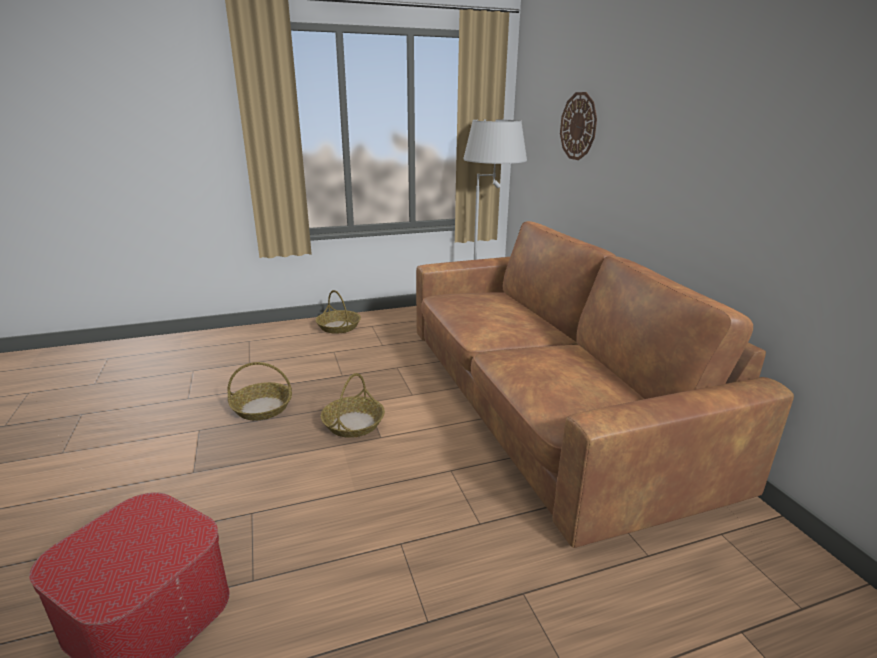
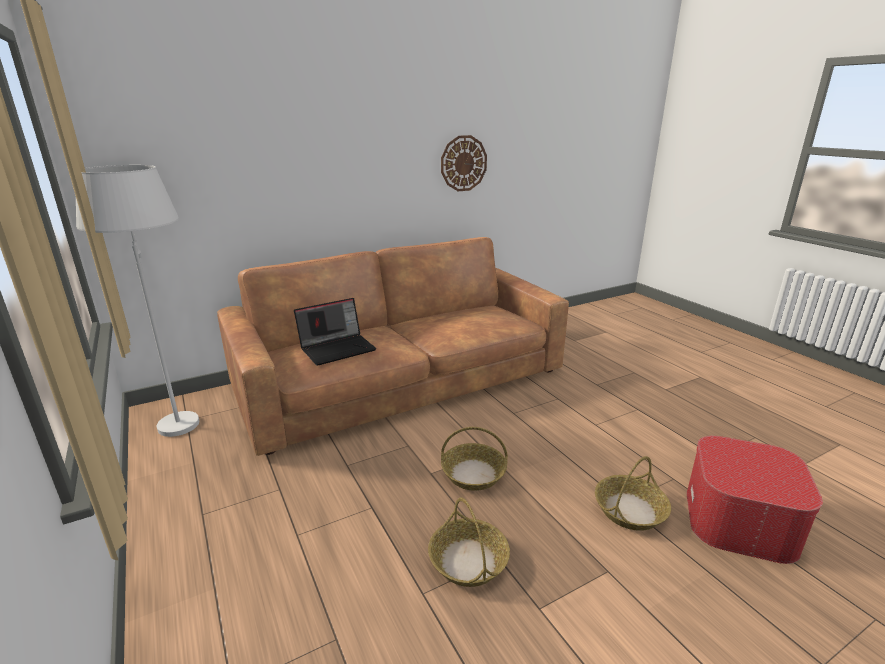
camera: 100 degrees left, 0 degrees up
basket [315,290,361,334] -> basket moved to [595,456,671,531]
wall clock [560,92,597,160] -> wall clock moved to [441,135,487,191]
none -> laptop [294,298,376,366]

